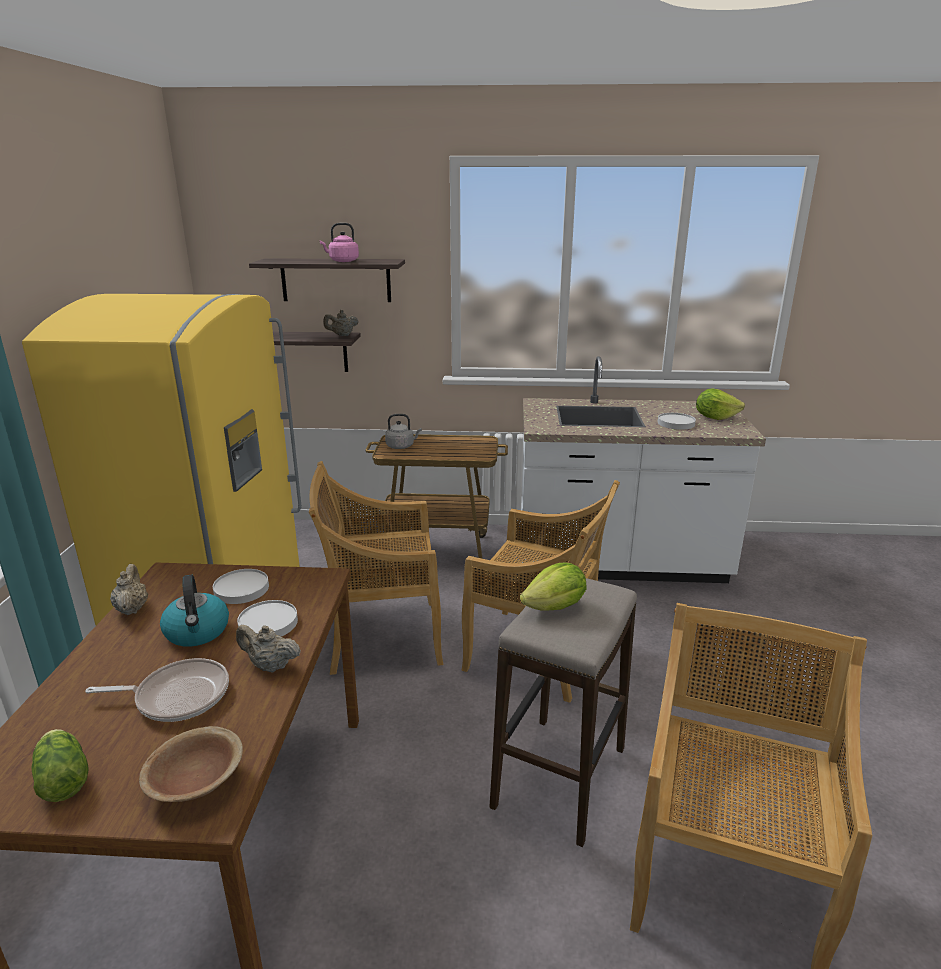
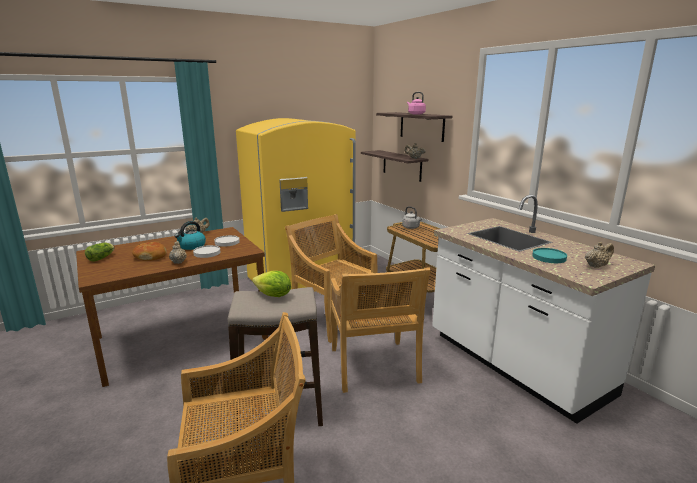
camera: 55 degrees right, 5 degrees down
frying pan [85,658,229,722] -> bread [132,242,167,261]
brown bowl [139,726,243,802] -> none
white plate [658,413,696,430] -> turquoise plate [532,248,567,263]
lettuce [696,388,745,420] -> beige teapot [585,242,614,268]

